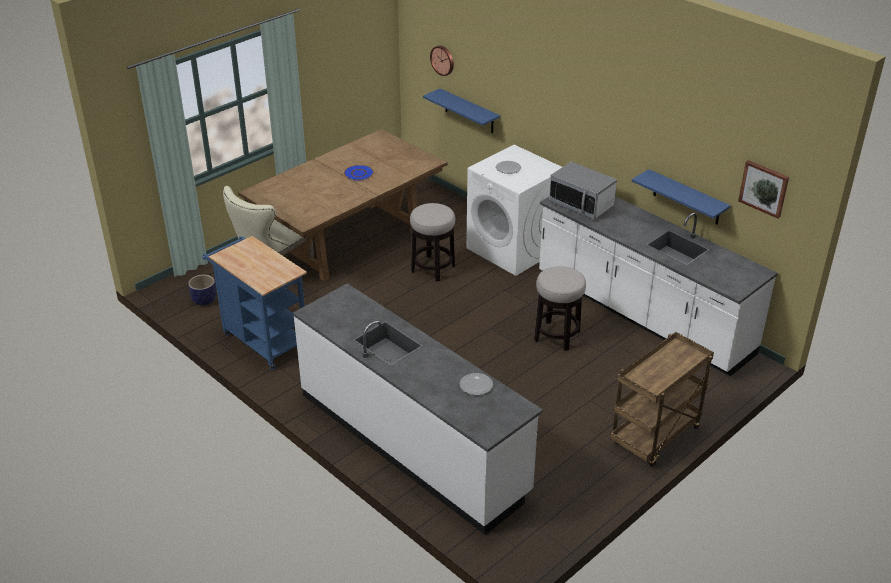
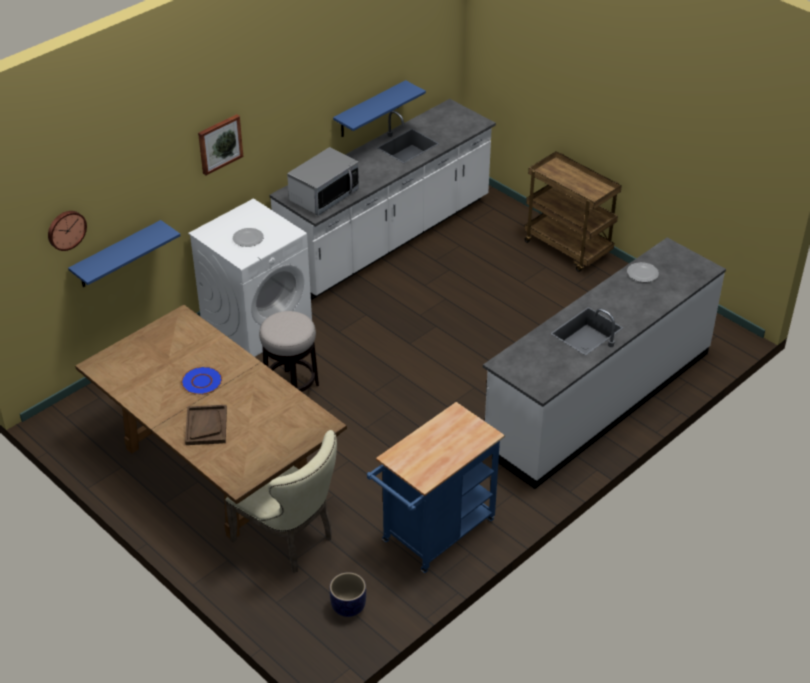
camera: 90 degrees left, 5 degrees up
stool [534,266,586,351] -> none
picture [738,160,789,219] -> picture moved to [198,114,243,175]
none -> brown tray [185,405,227,445]

